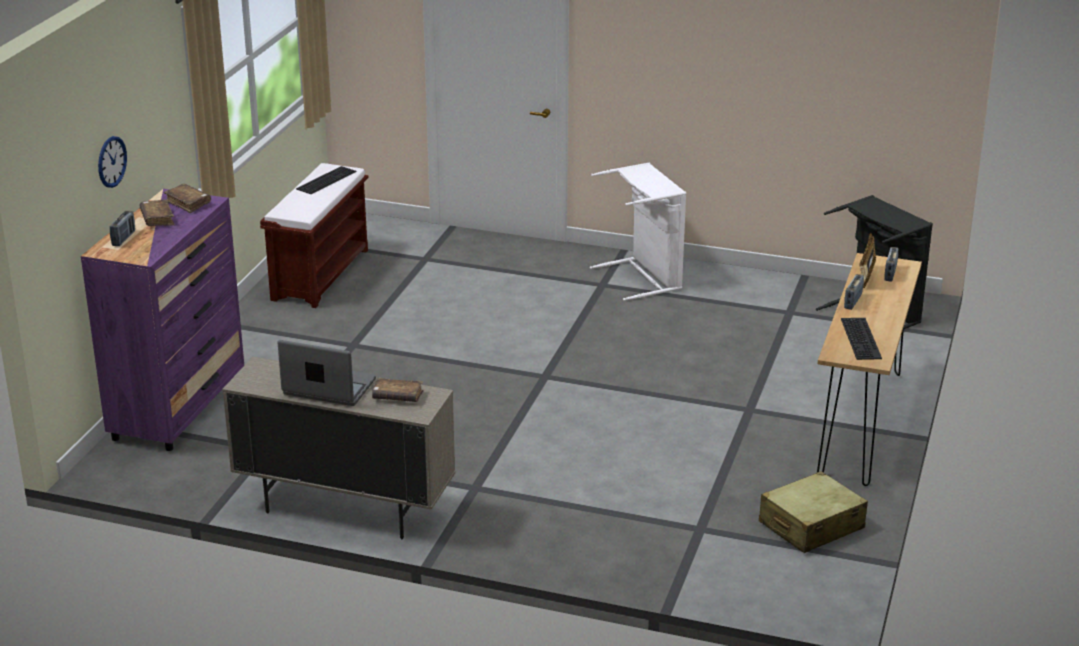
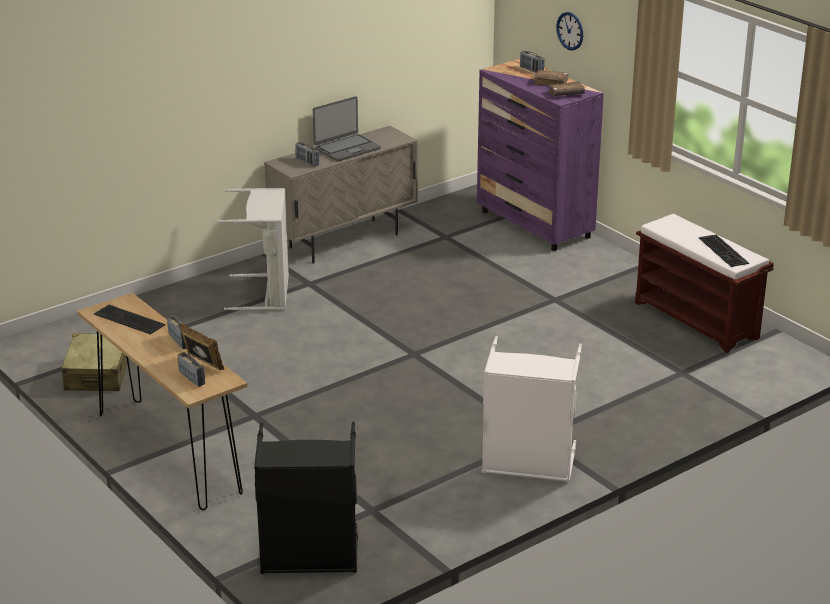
camera: 125 degrees right, 0 degrees up
brown book [372,378,424,402] -> radio [295,142,319,166]
none -> grey laundry basket [218,188,289,311]

